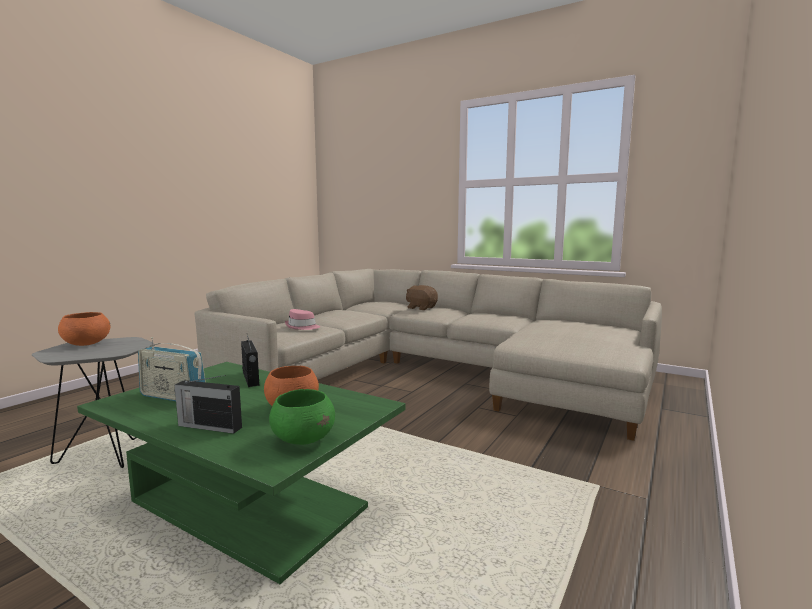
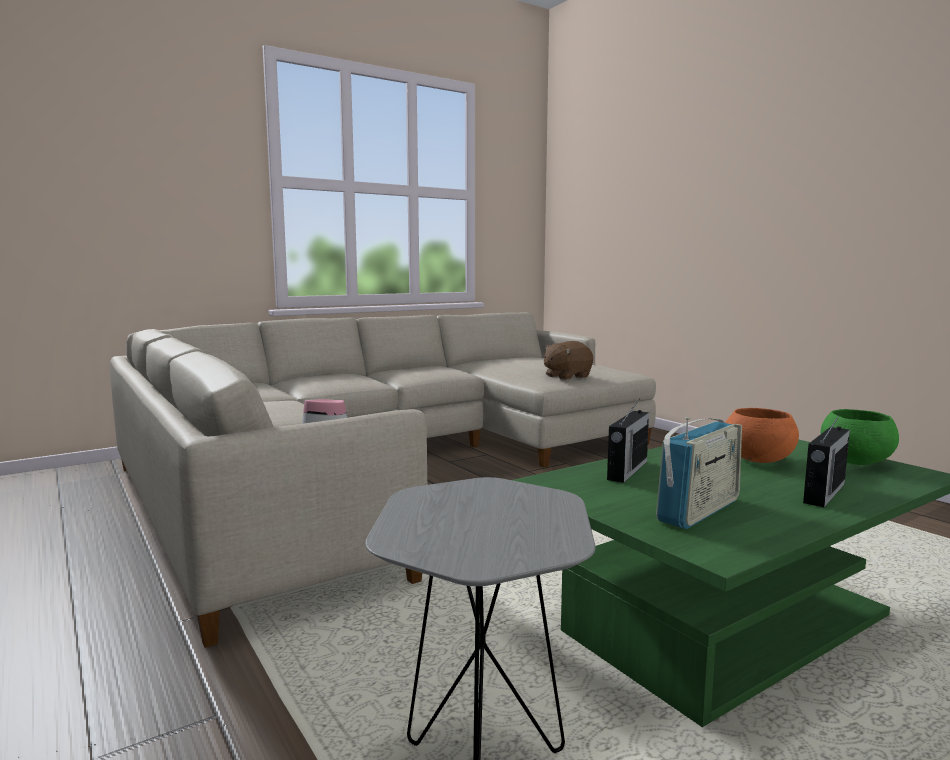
camera: 65 degrees left, 0 degrees up
orange bowl [58,312,110,346] -> none
radio [241,335,259,387] -> radio turned 120 degrees clockwise [607,399,649,483]
brown plush toy [406,285,438,310] -> brown plush toy moved to [544,341,593,380]

